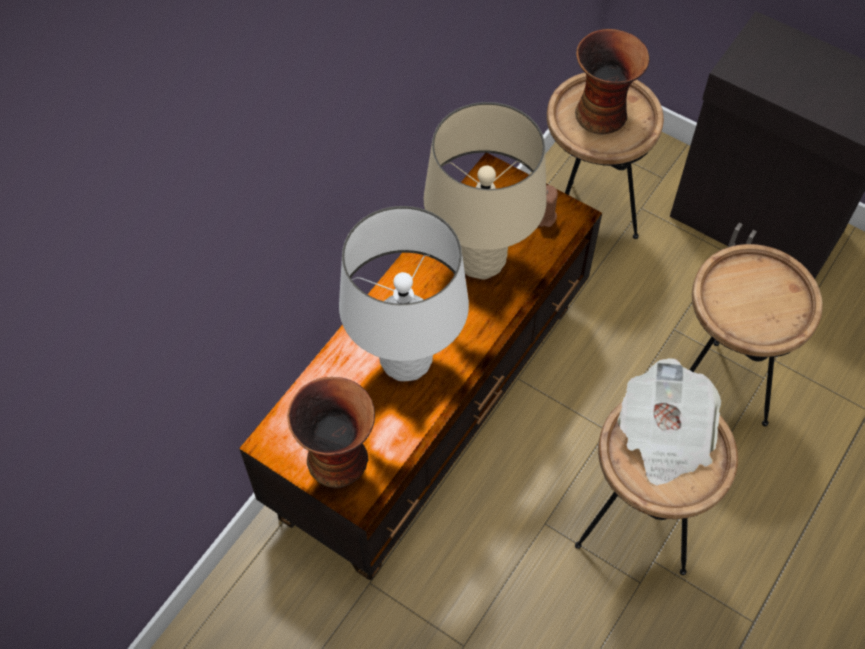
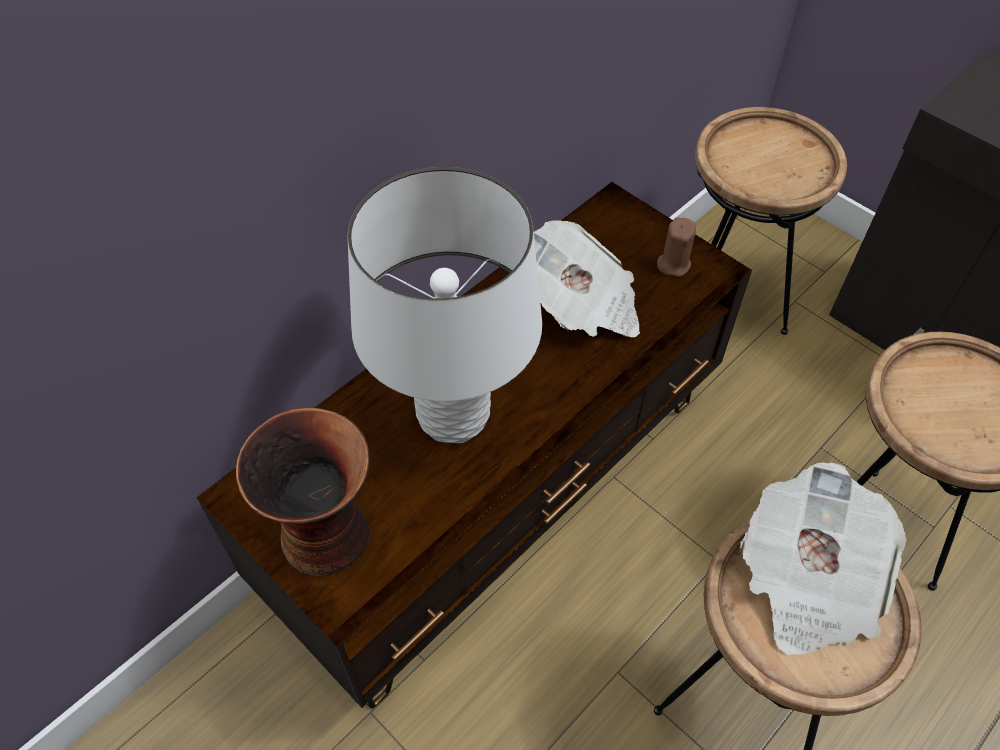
camera: 10 degrees right, 5 degrees down
beige table lamp [424,102,547,279] -> newspaper [534,220,640,337]
vase [575,29,649,134] -> none

